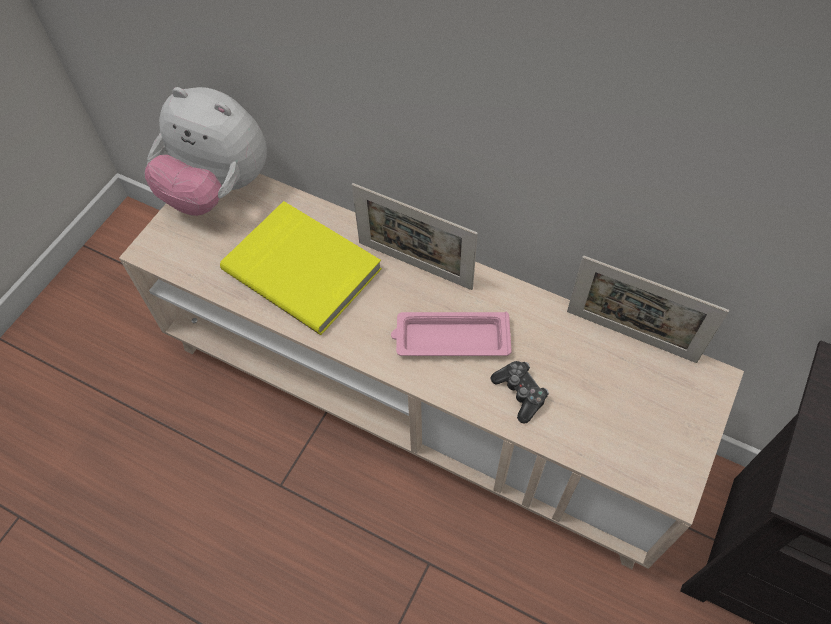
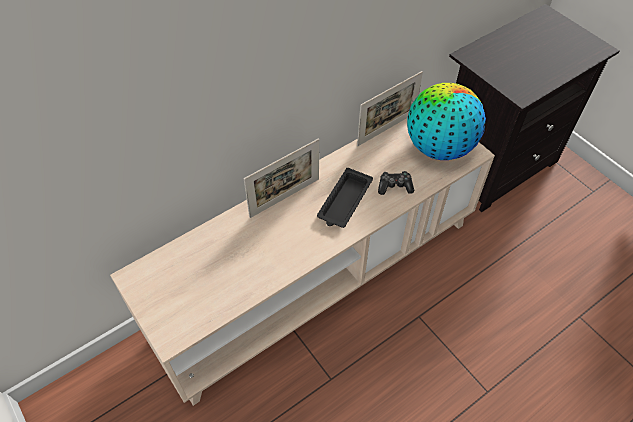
camera: 65 degrees left, 5 degrees down
plush toy [145,87,267,216] -> none
yellow book [220,201,382,335] -> none
pink tray [391,312,512,356] -> black tray [317,168,373,228]
none -> globe [407,83,486,160]

